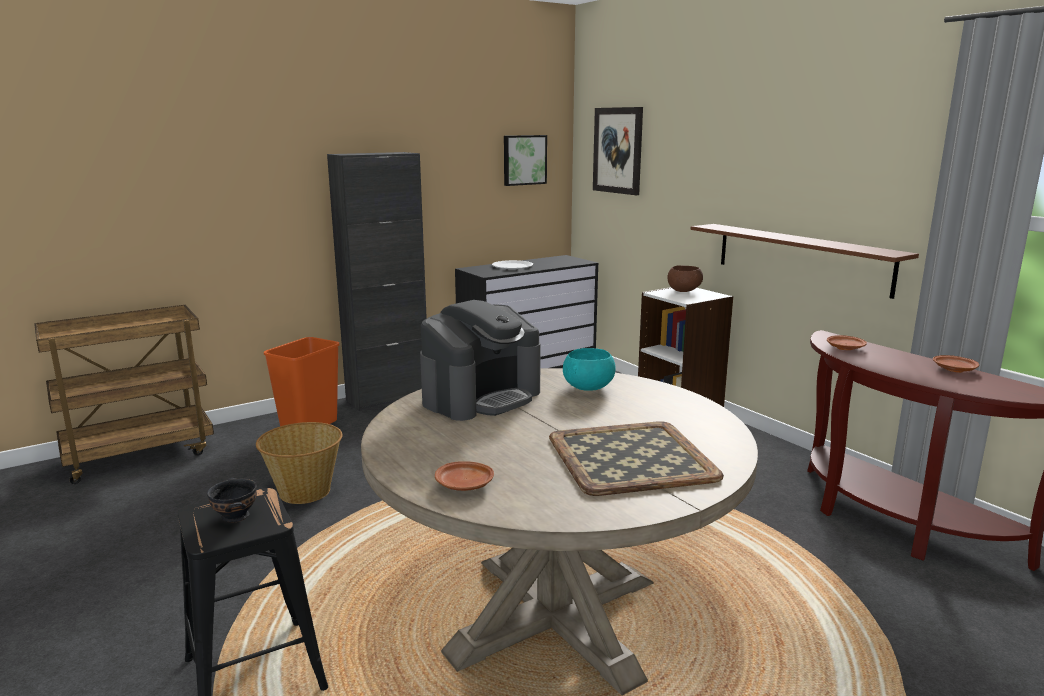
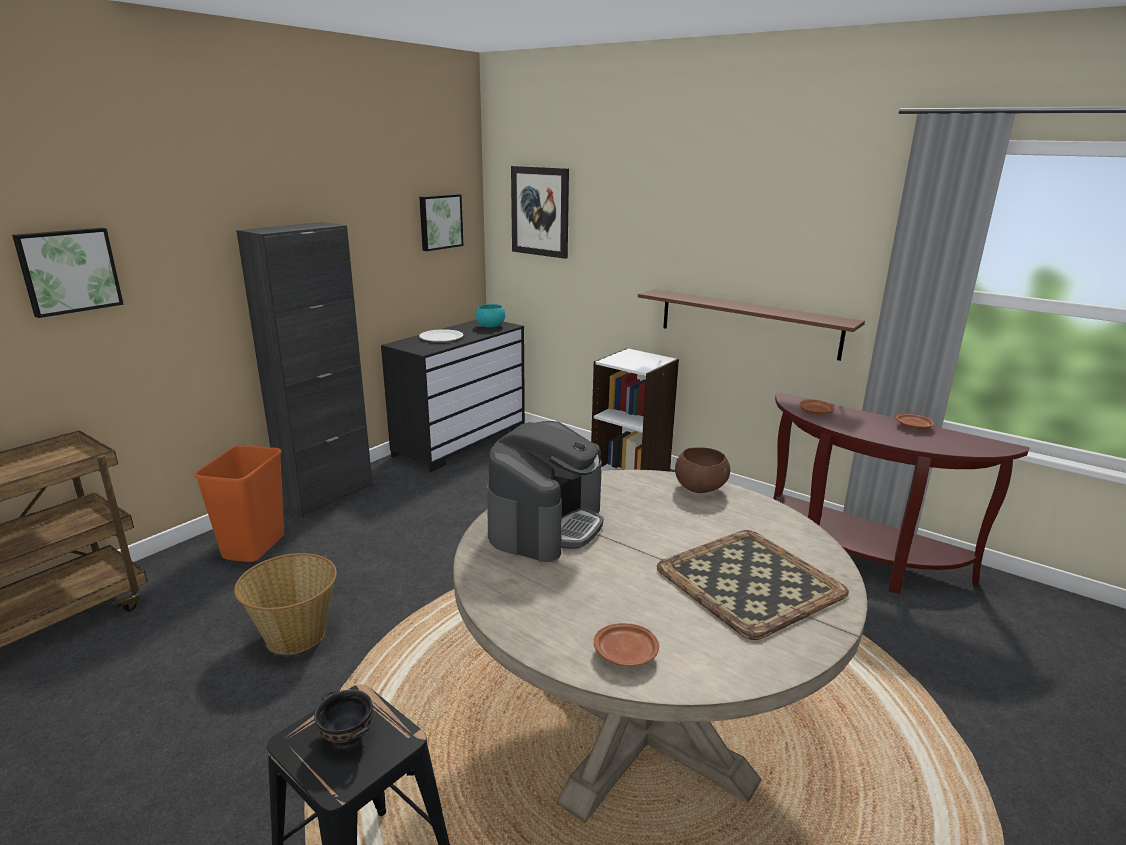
camera: 20 degrees left, 5 degrees up
turquoise bowl [563,348,616,391] -> turquoise bowl moved to [476,304,505,327]
brown bowl [667,265,703,292] -> brown bowl moved to [675,447,730,493]
none -> picture [12,228,124,318]

